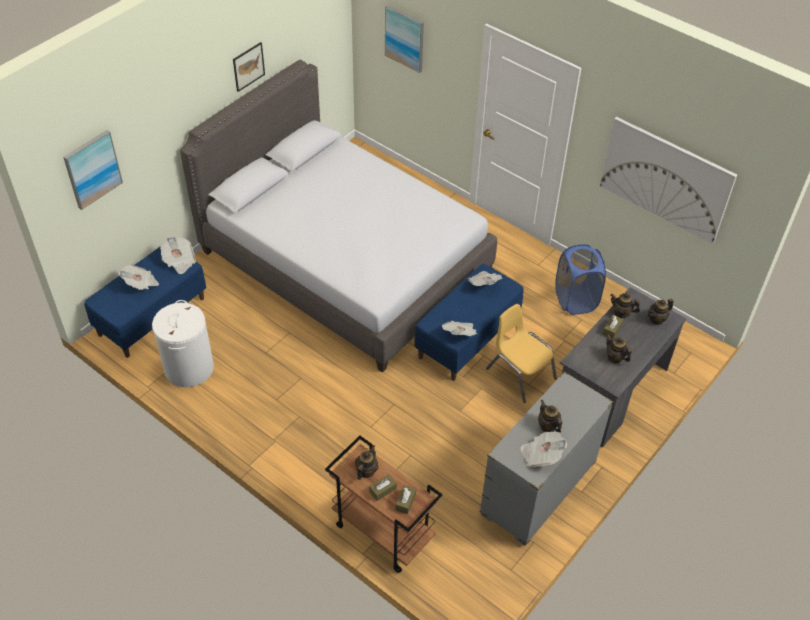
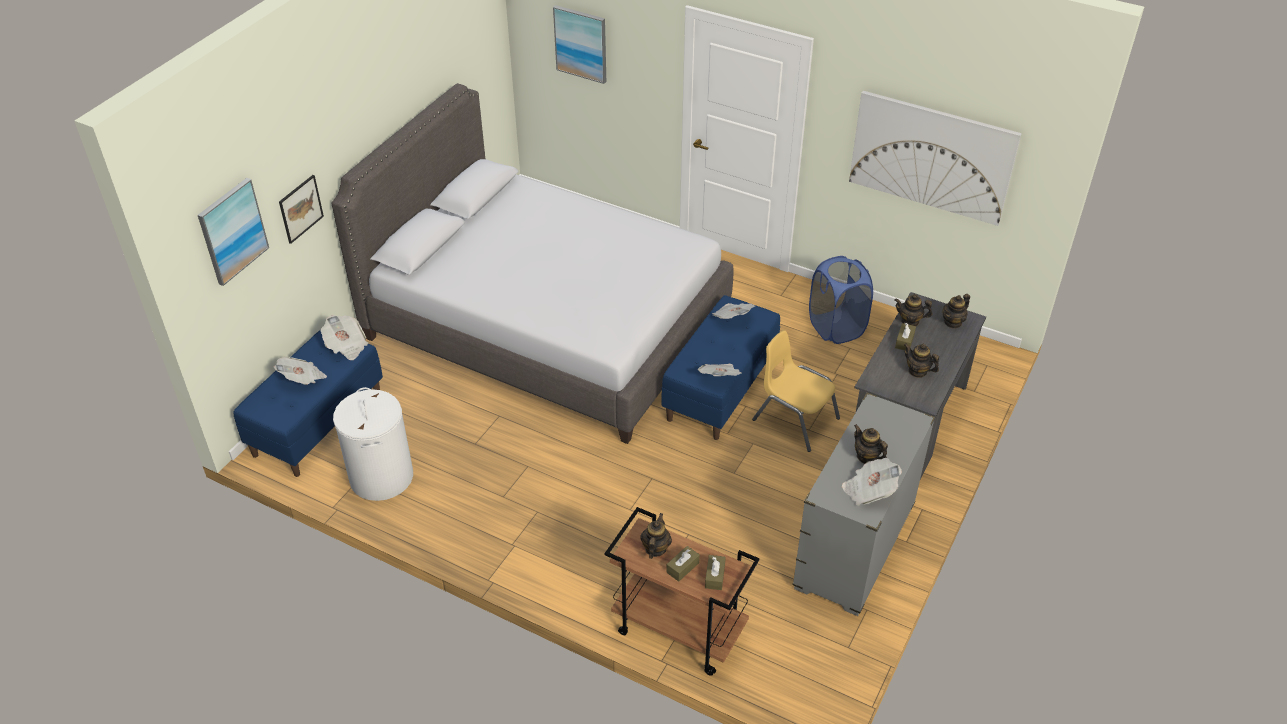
camera: 10 degrees left, 5 degrees down
picture [233,42,265,92] -> picture moved to [279,175,324,244]

